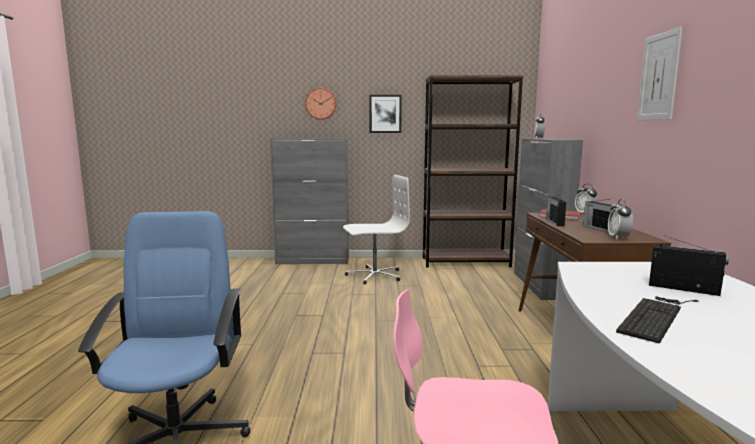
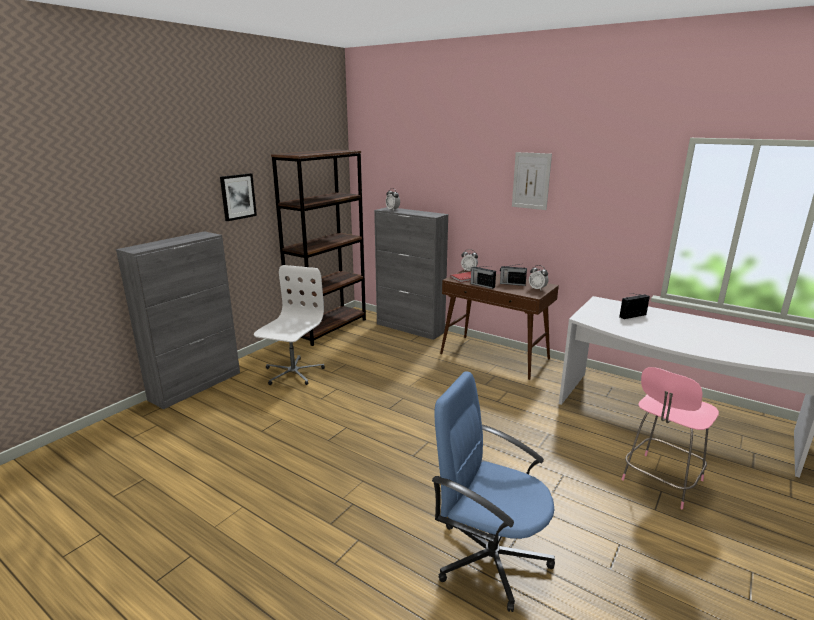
camera: 55 degrees left, 10 degrees up
wall clock [305,88,336,120] -> none
keyboard [616,296,698,344] -> none

